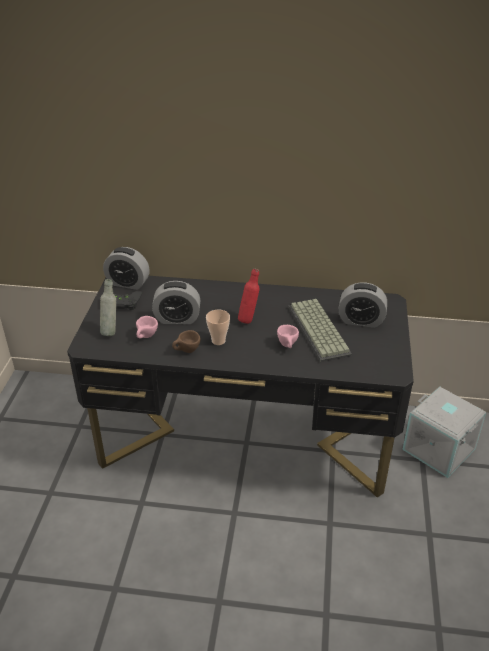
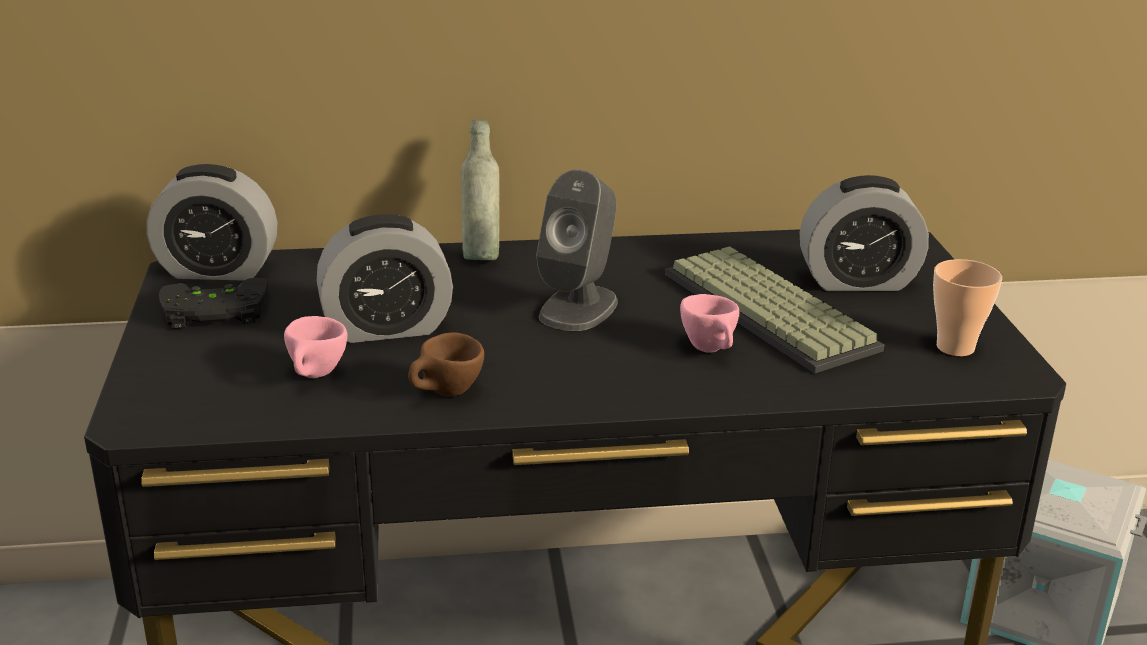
camera: 15 degrees left, 10 degrees down
grey bottle [100,279,116,336] -> grey bottle moved to [461,120,499,260]
cup [206,310,230,345] -> cup moved to [933,259,1002,356]
red bottle [238,268,260,324] -> grey speaker [536,170,618,331]

